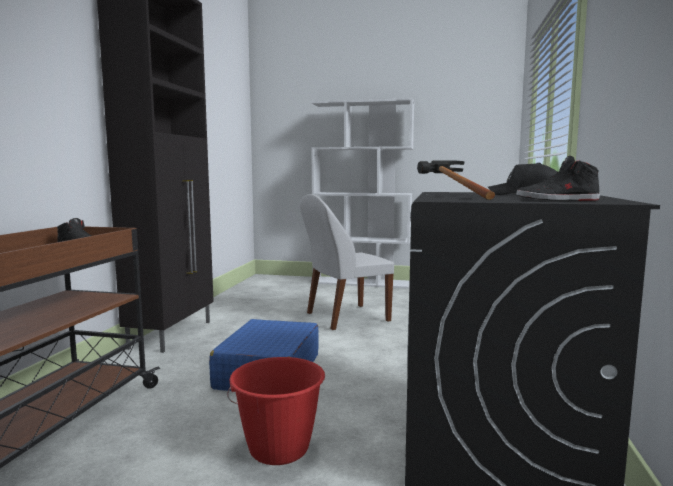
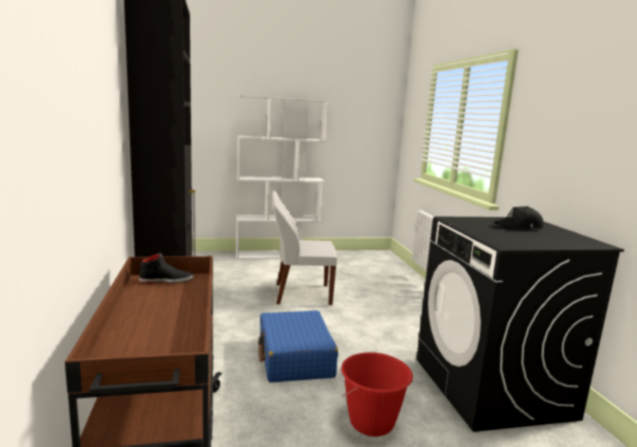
camera: 25 degrees left, 5 degrees up
white chair [300,194,394,330] -> white chair turned 45 degrees clockwise [272,190,338,305]
hammer [417,160,495,200] -> none
black shoe [516,156,600,201] -> none

